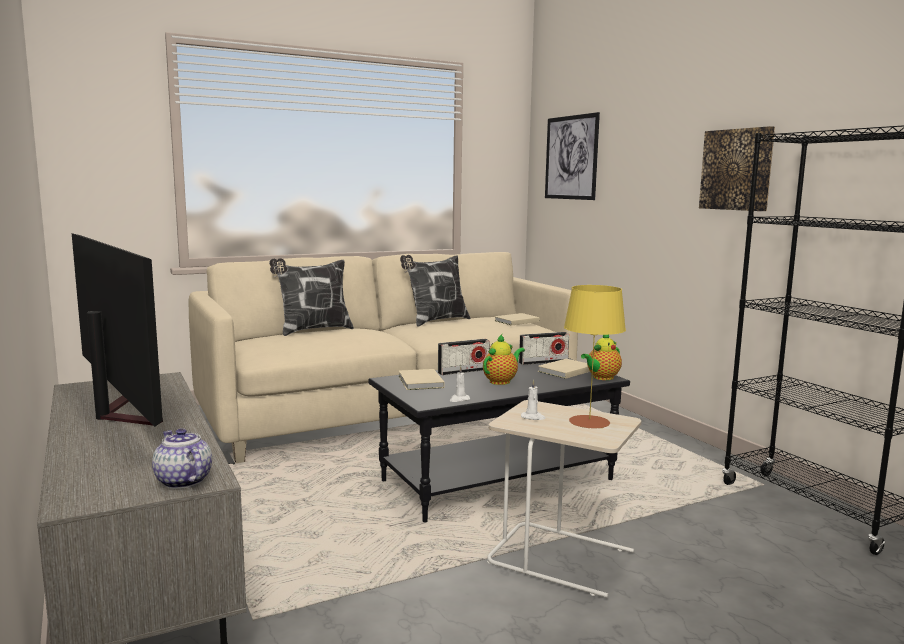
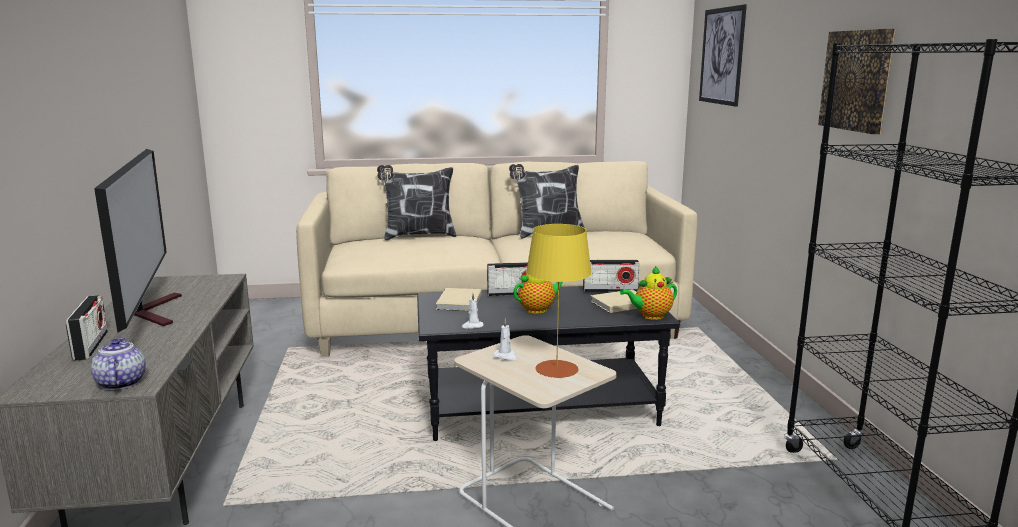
camera: 20 degrees right, 5 degrees up
beige book [494,313,539,326] -> none
none -> radio [66,295,108,360]

